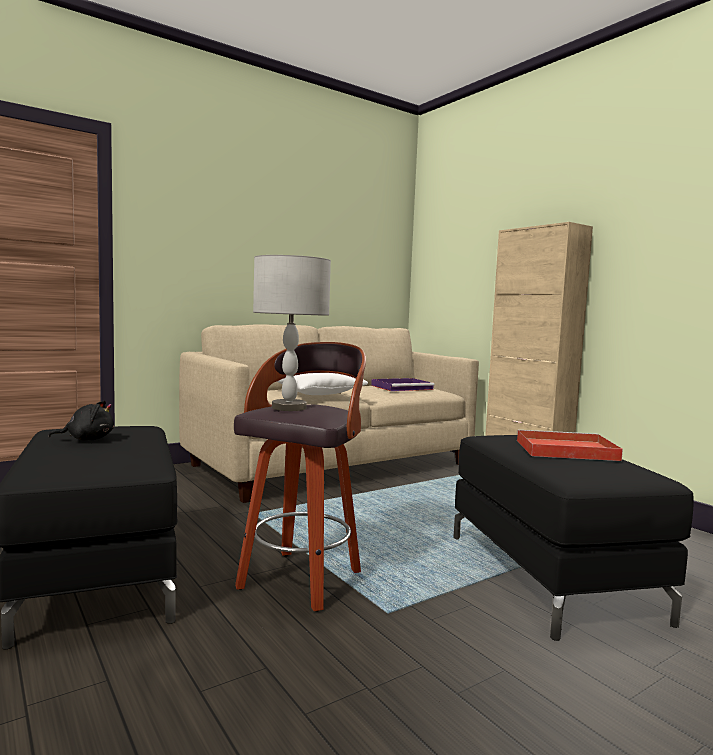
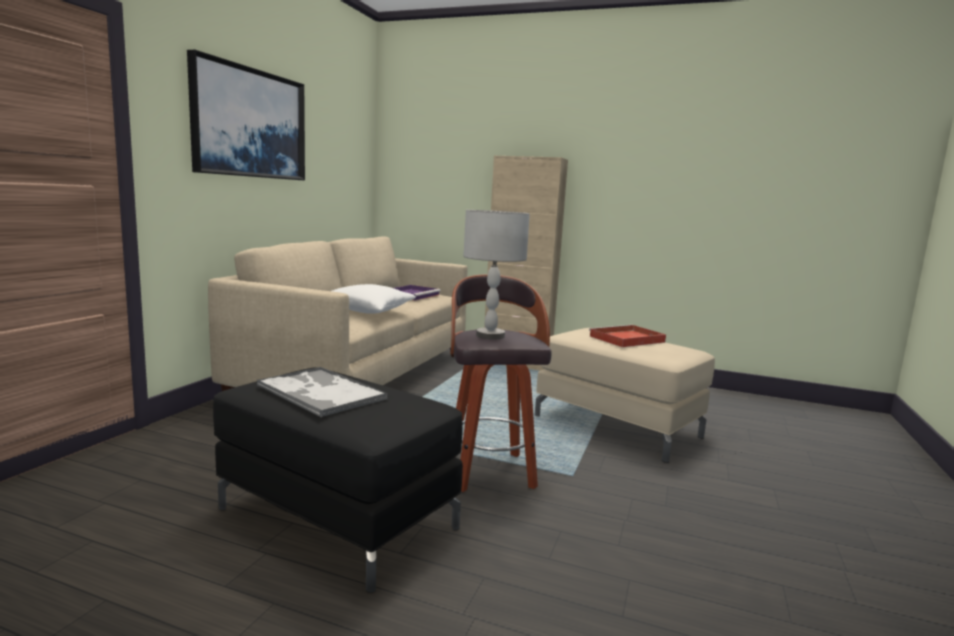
camera: 35 degrees left, 5 degrees up
black plush toy [48,400,114,441] -> tray [257,367,387,418]
black ottoman [453,435,693,641] -> beige ottoman [535,328,715,463]
none -> picture [187,50,305,180]

